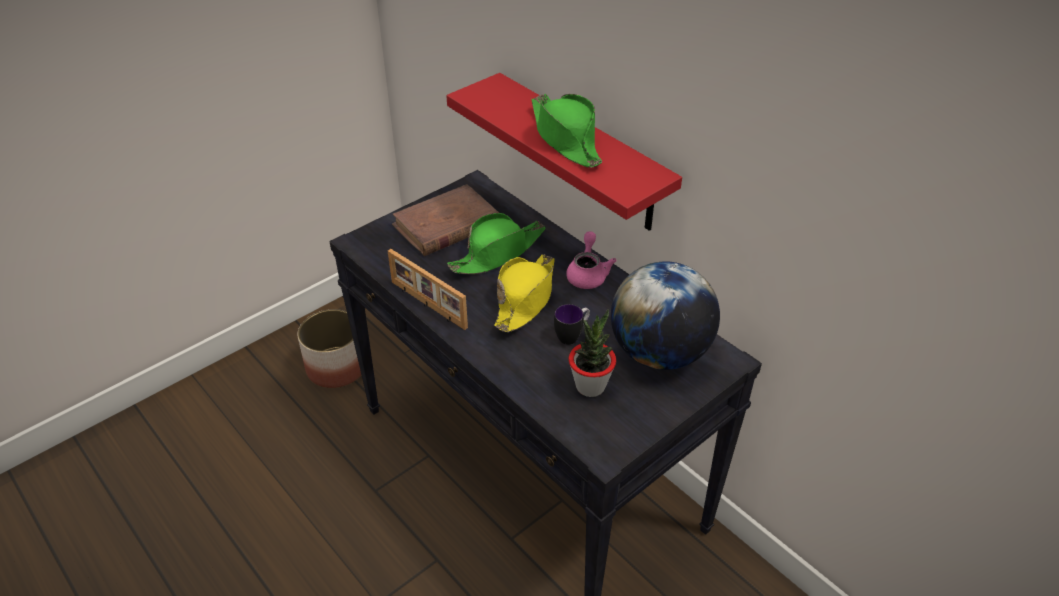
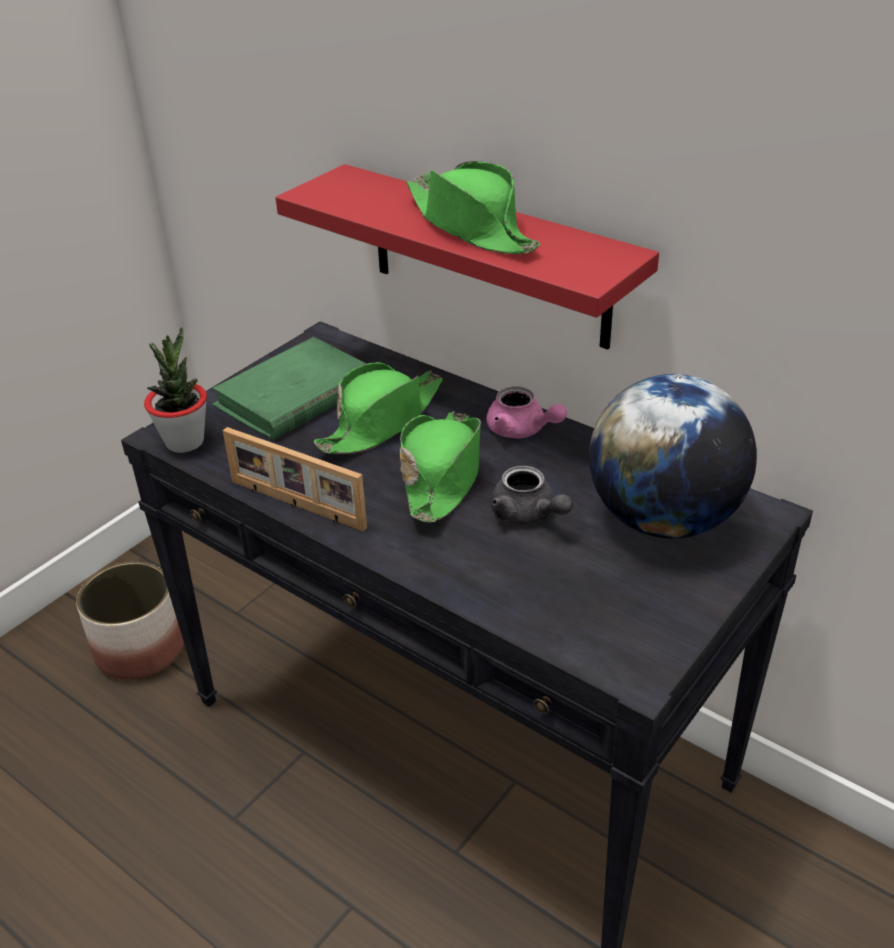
camera: 10 degrees left, 5 degrees down
brown book [392,184,499,256] -> green book [212,337,366,440]
yellow hat [494,254,555,332] -> green hat [400,411,481,522]
mug [554,304,590,345] -> grey teapot [491,466,573,525]
pink teapot [566,231,617,289] -> pink teapot turned 135 degrees clockwise [487,386,567,438]
potted plant [569,309,616,397] -> potted plant moved to [144,327,207,453]

